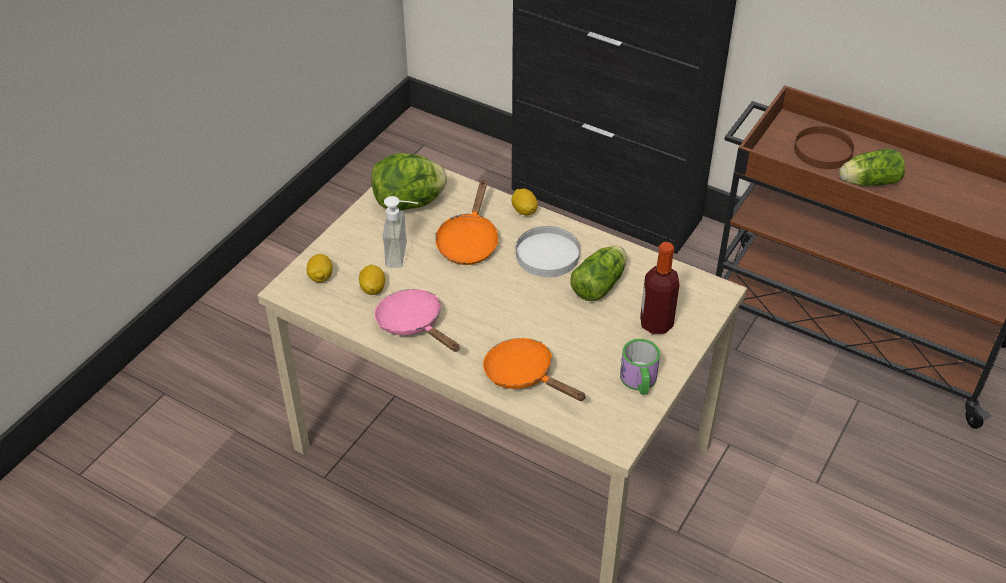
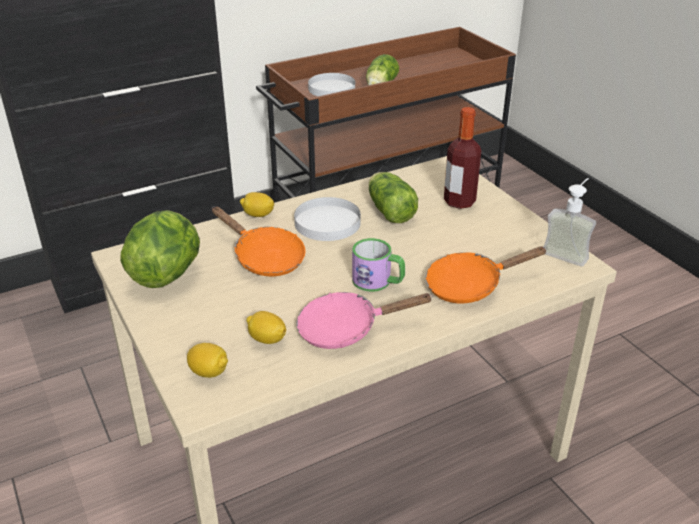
camera: 60 degrees left, 10 degrees down
soap dispenser [383,196,418,268] -> soap dispenser moved to [543,178,596,266]
mug [620,339,660,395] -> mug moved to [352,238,405,292]
brown plate [794,126,854,169] -> white plate [308,73,355,96]

